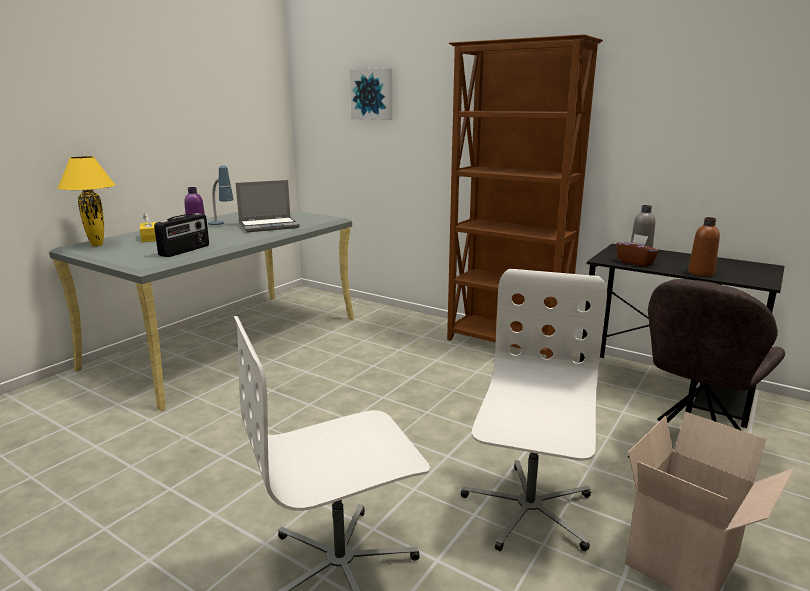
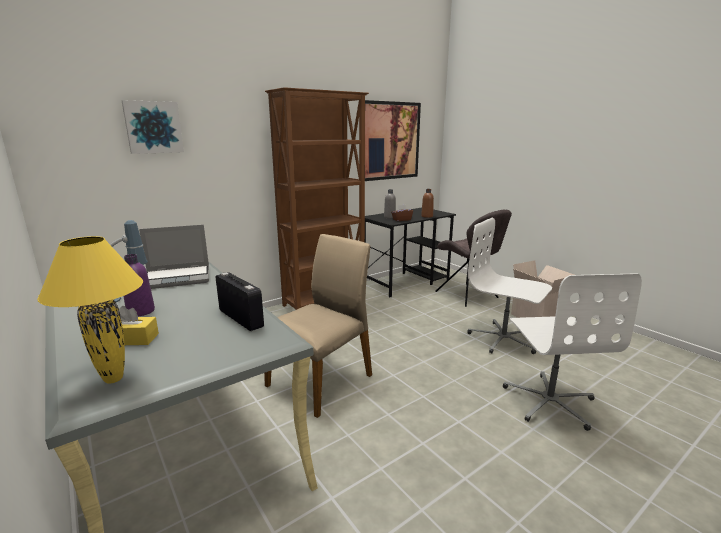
camera: 70 degrees left, 0 degrees up
laptop [236,180,300,232] -> laptop turned 75 degrees clockwise [139,225,209,289]
none -> beige chair [264,234,372,418]
none -> picture [365,100,421,181]

